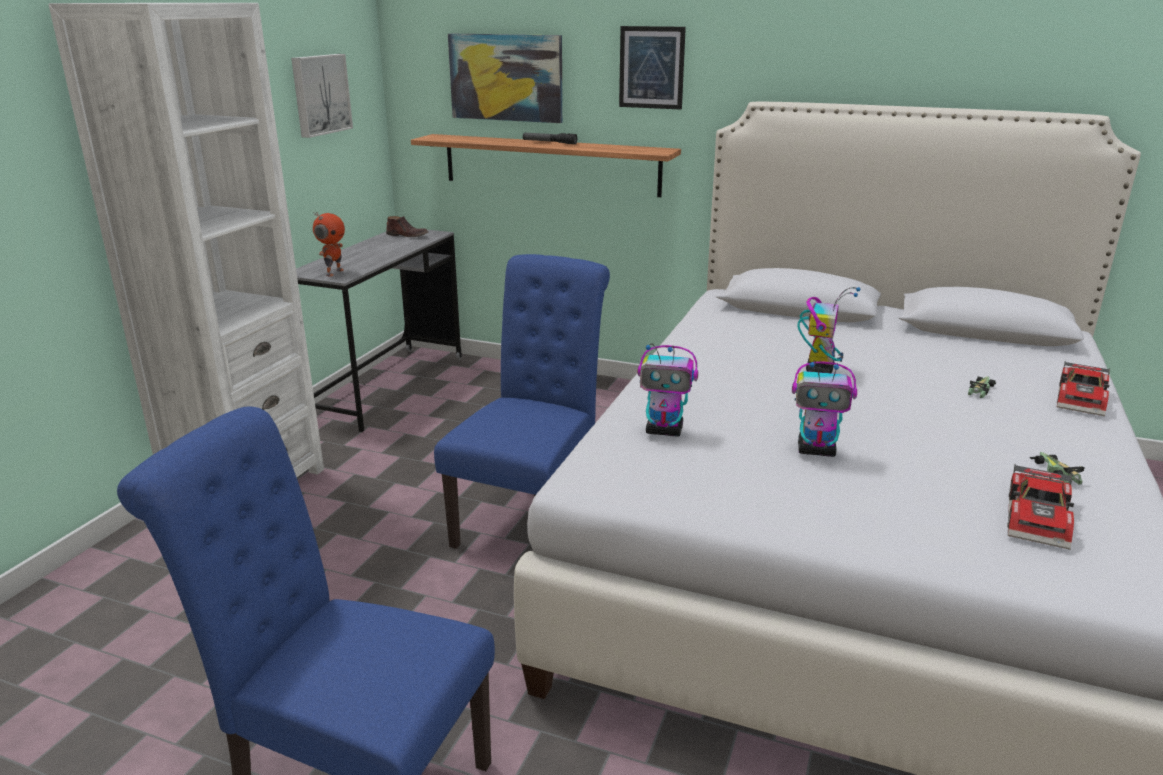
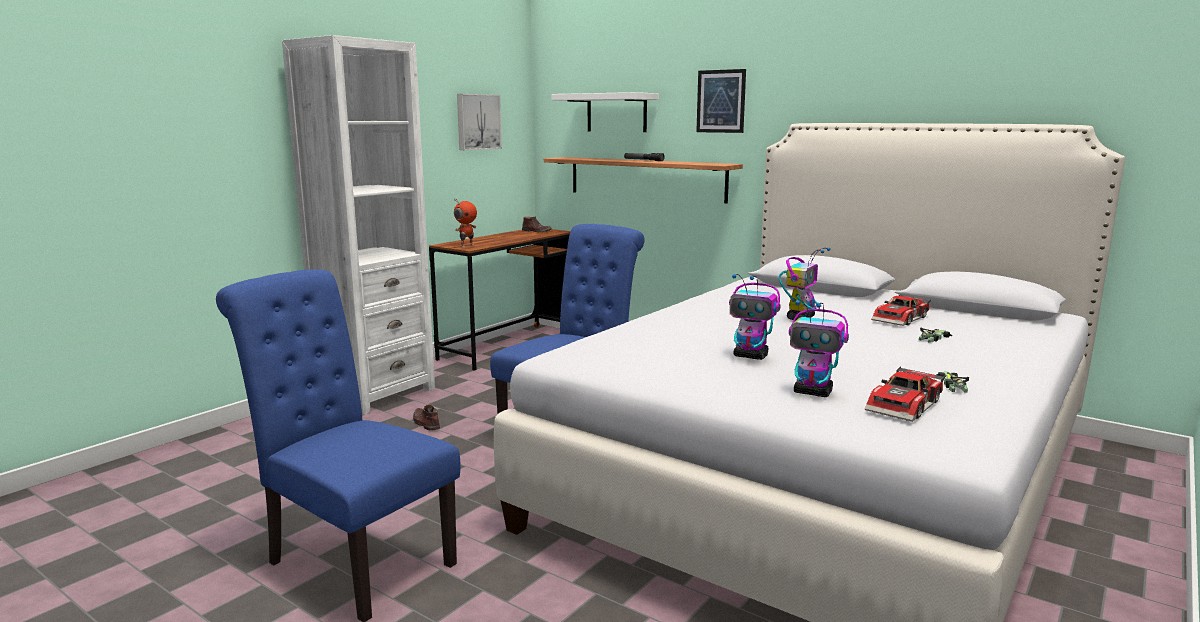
camera: 15 degrees right, 10 degrees down
grey desk [296,228,462,432] -> brown desk [429,229,571,371]
picture [448,34,563,123] -> white shelf [551,92,659,132]
toy robot [638,343,698,437] -> toy robot moved to [789,300,849,397]
toy car [1057,361,1110,416] -> toy car moved to [871,294,931,326]
none -> brown shoe [413,405,440,431]

